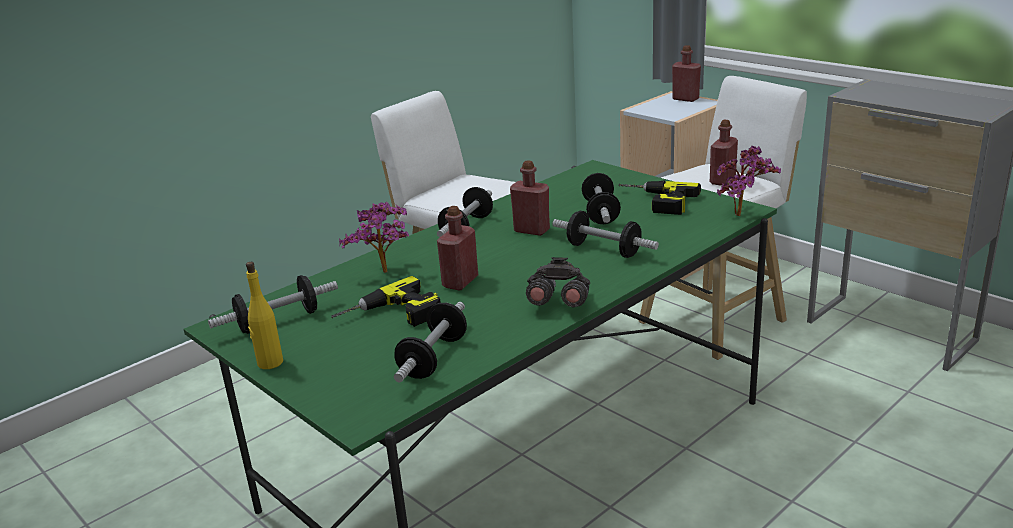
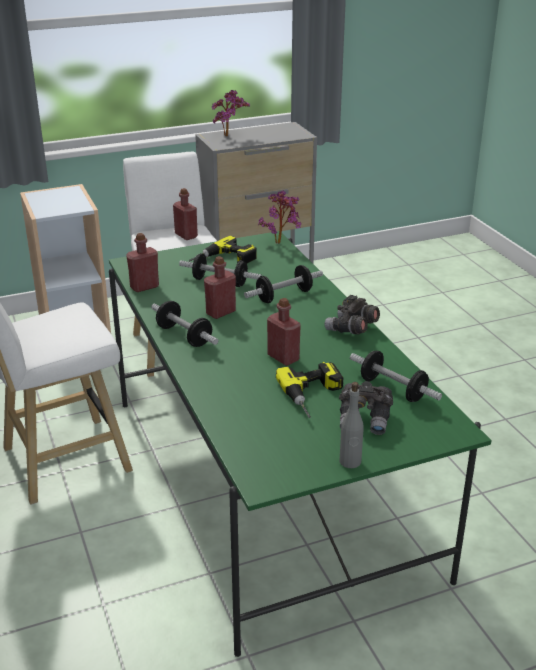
camera: 70 degrees left, 5 degrees up
dumbbell [208,275,338,334] -> none
yellow bottle [246,262,283,369] -> grey bottle [339,382,364,468]
potted plant [339,202,409,273] -> potted plant moved to [212,90,250,136]
red bottle [672,45,701,102] -> red bottle moved to [126,233,159,292]
none -> grey binoculars [339,381,393,435]

